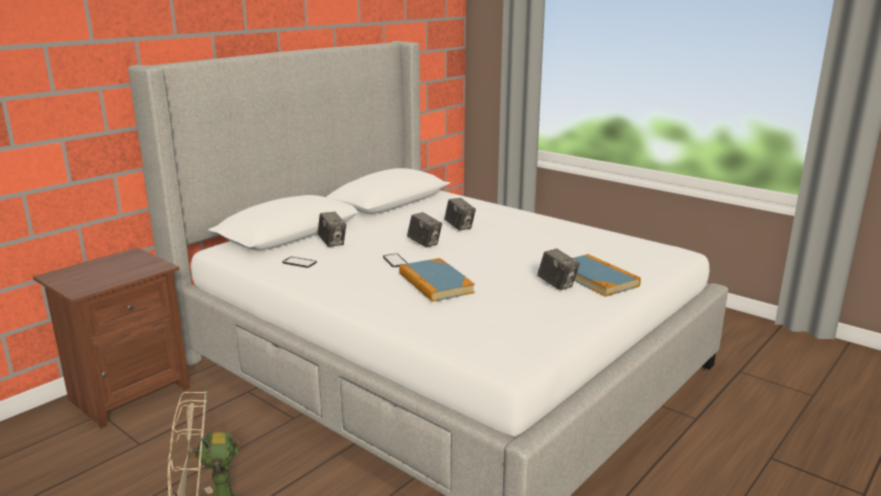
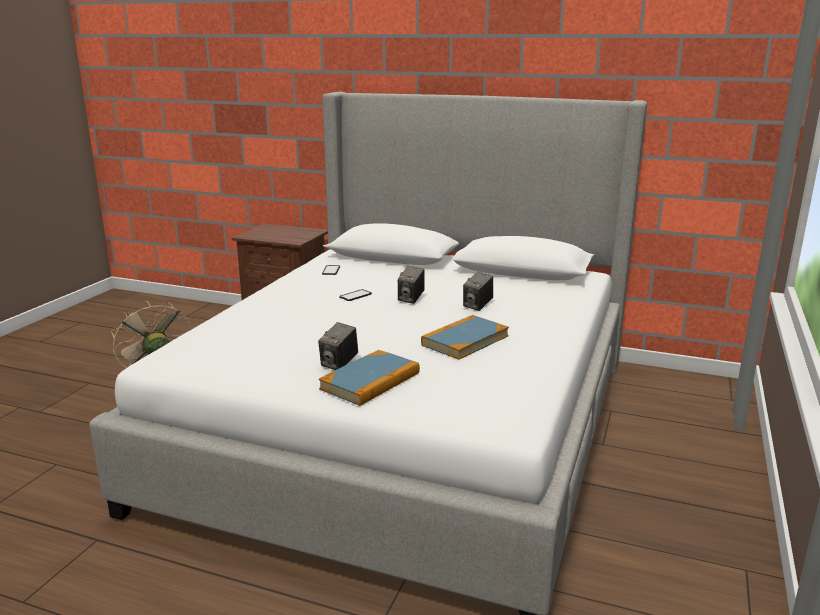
camera: 70 degrees right, 0 degrees up
camera [317,212,346,247] -> none
book [399,258,475,302] -> book moved to [421,315,509,360]

